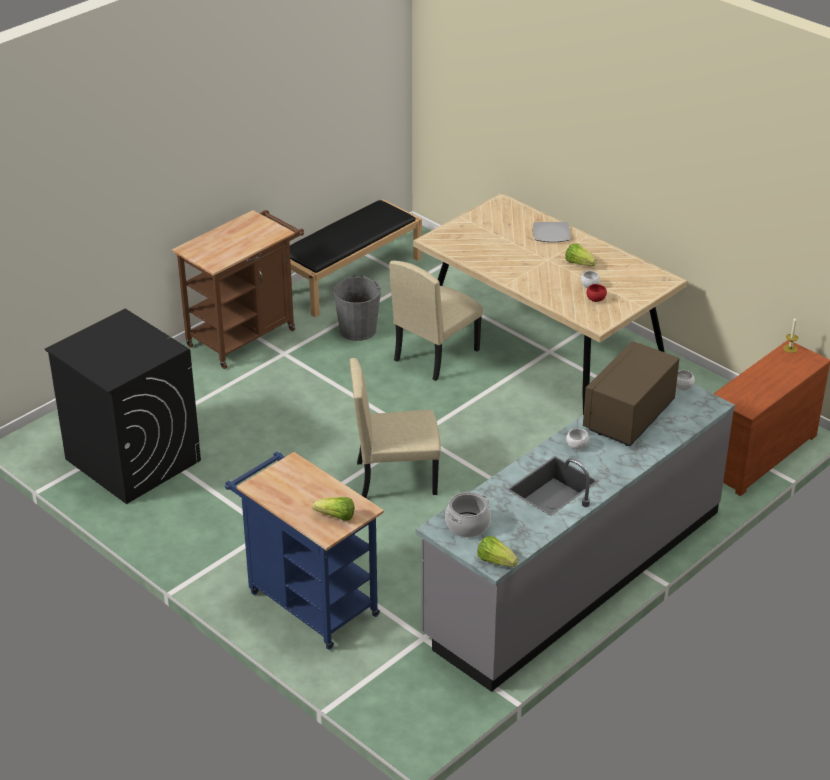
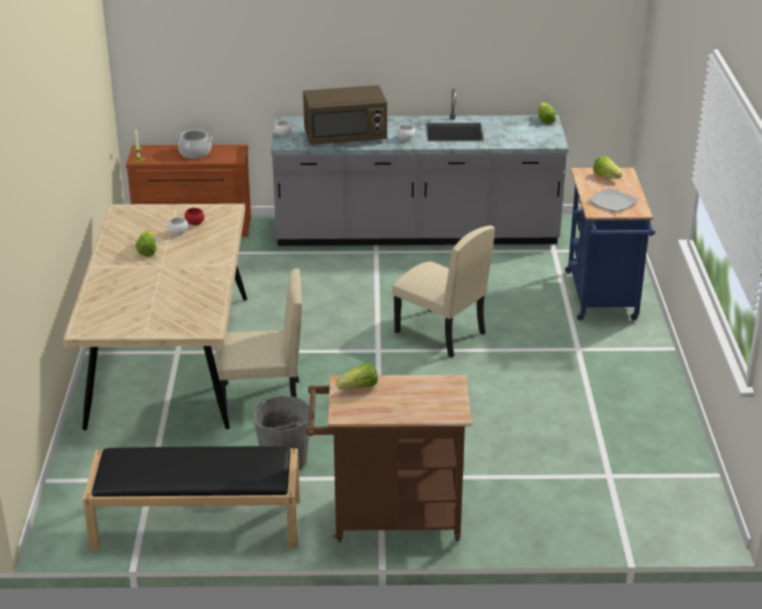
camera: 135 degrees left, 5 degrees down
black washing machine [45,309,201,504] -> none
cooking pot [445,492,491,537] -> cooking pot moved to [176,129,213,159]
plate [533,222,571,242] -> plate moved to [588,188,638,212]
none -> lettuce [336,363,378,389]

